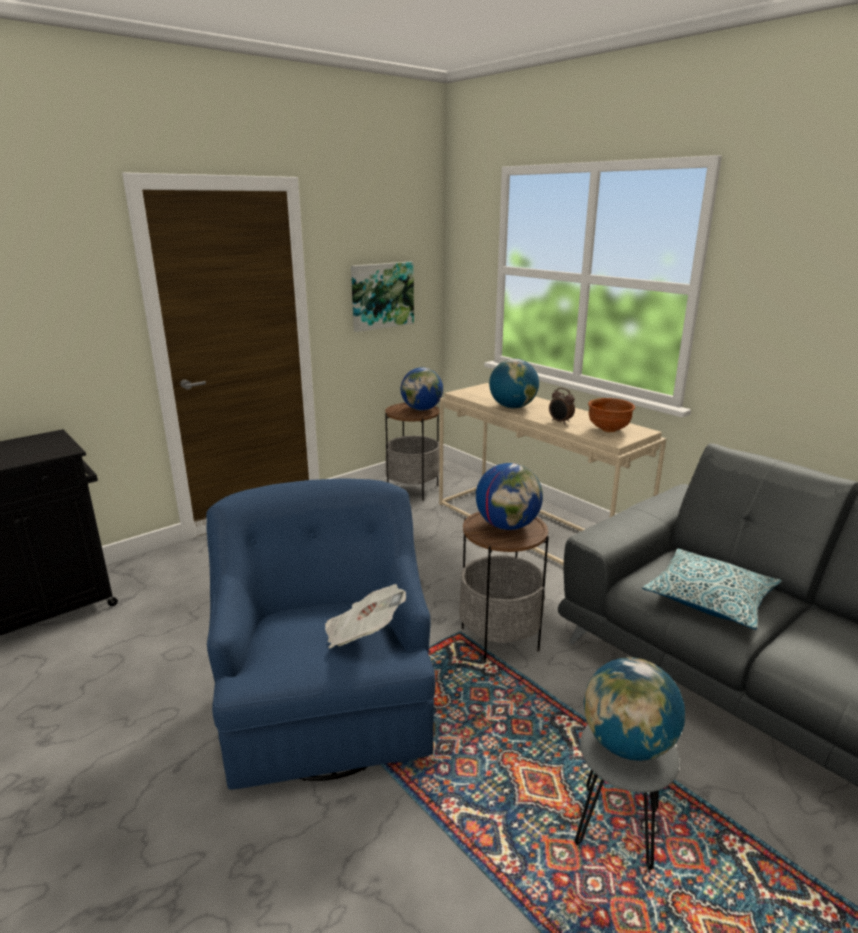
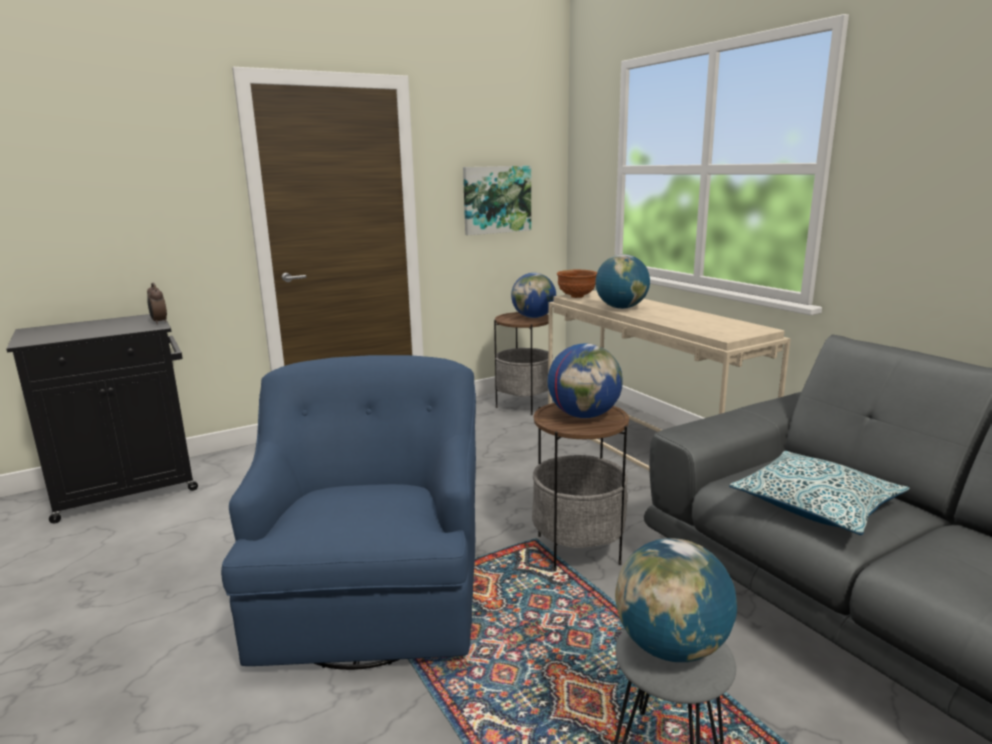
camera: 10 degrees right, 5 degrees down
newspaper [325,584,406,649] -> none
alarm clock [549,388,575,423] -> alarm clock moved to [147,283,167,324]
brown bowl [588,398,635,432] -> brown bowl moved to [557,270,597,298]

